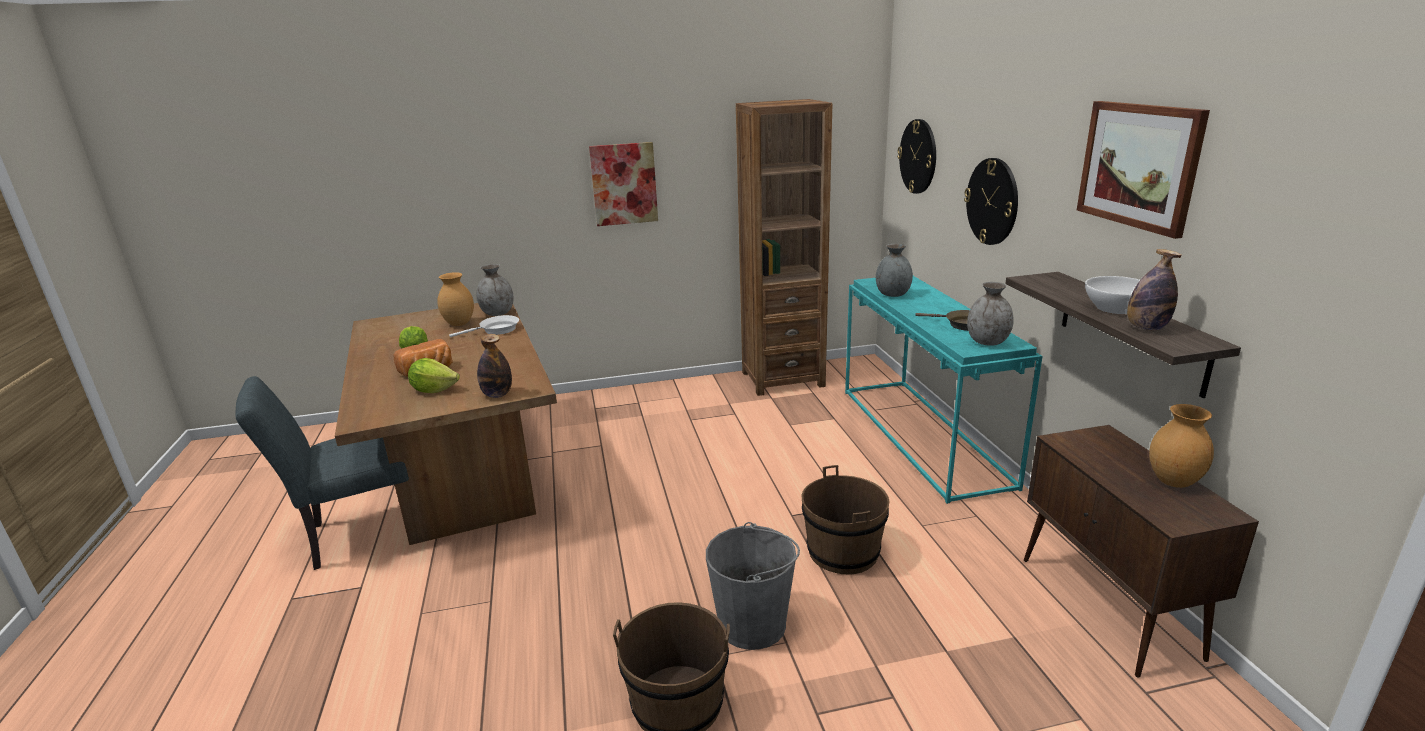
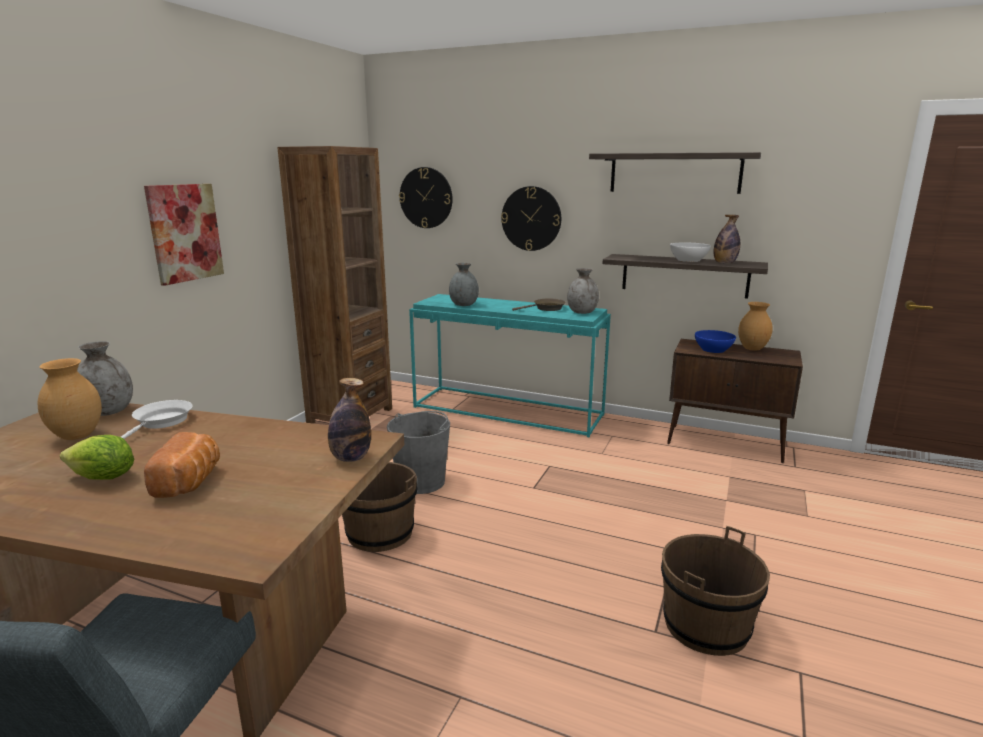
camera: 55 degrees left, 5 degrees down
lettuce [408,358,460,393] -> none
grey bucket [706,522,800,650] -> grey bucket moved to [387,411,450,494]
brown bucket [801,465,890,575] -> brown bucket moved to [342,462,418,552]
picture [1077,101,1210,239] -> shelf [589,152,761,194]
none -> blue bowl [695,330,736,353]

